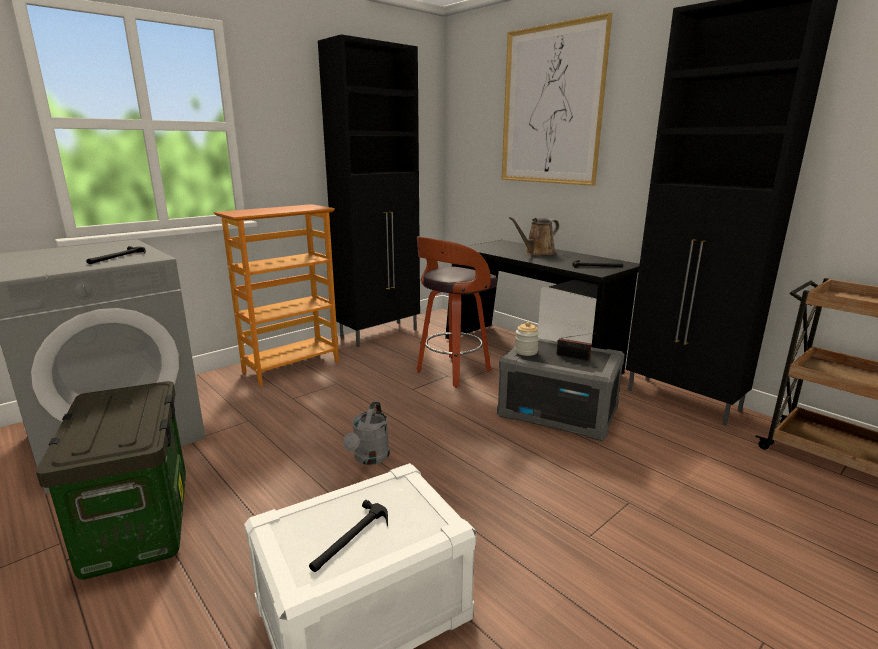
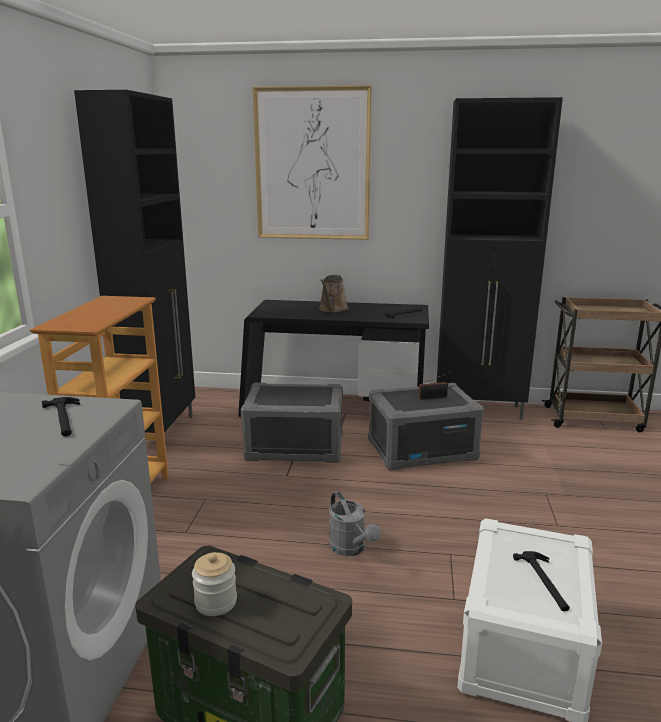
camera: 40 degrees left, 0 degrees up
stool [416,236,497,387] -> grey storage box [241,383,343,463]
jar [515,322,539,356] -> jar moved to [192,552,237,616]

